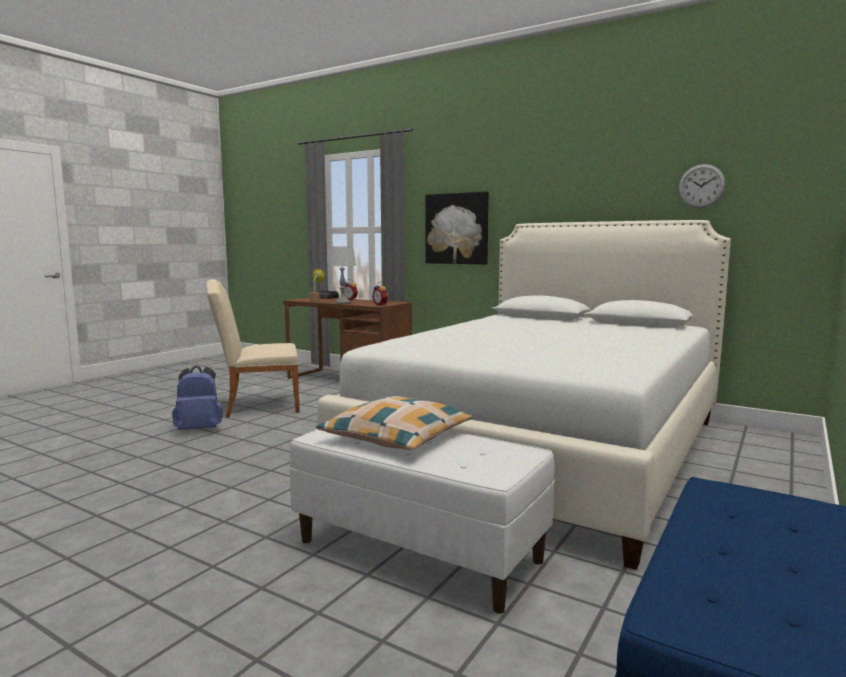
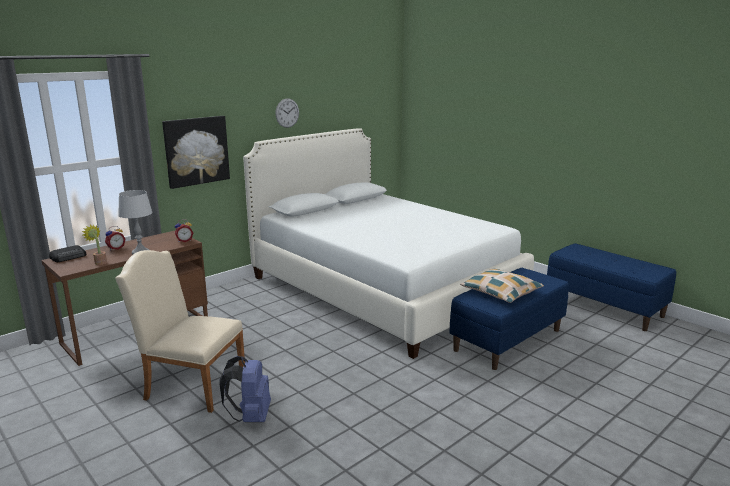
camera: 75 degrees left, 10 degrees up
beige chair [206,279,300,417] -> beige chair turned 105 degrees clockwise [115,250,245,413]
white bench [289,429,555,613] -> blue bench [449,268,569,370]
wall clock [679,164,726,208] -> wall clock moved to [275,98,299,128]

